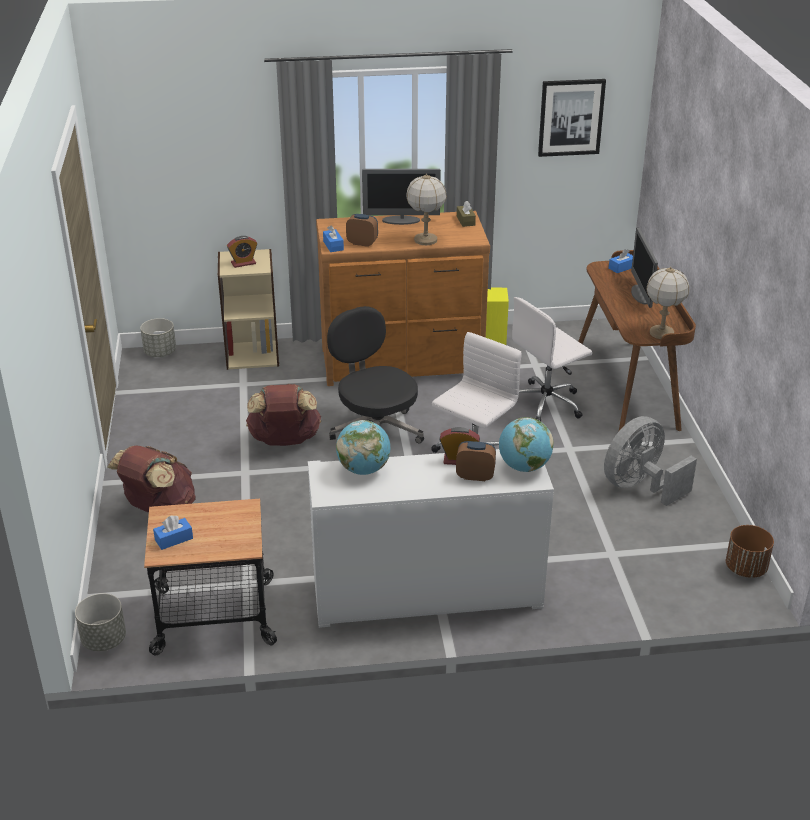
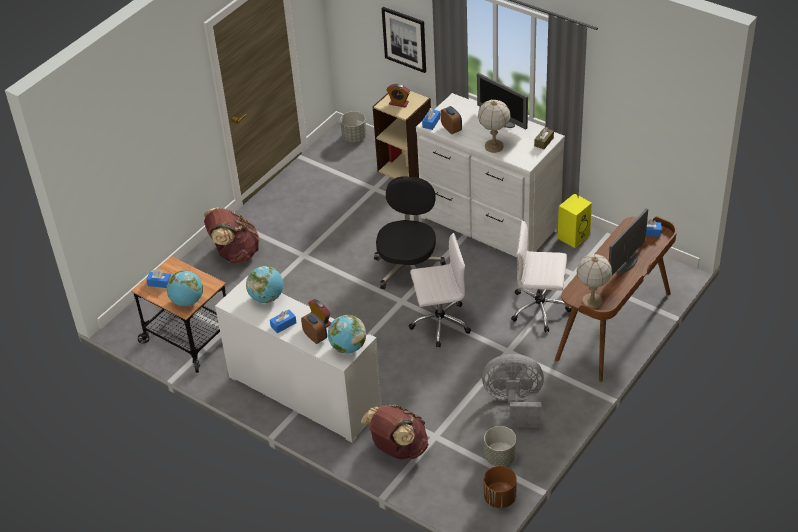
camera: 45 degrees right, 10 degrees up
grey planter [75,593,126,651] -> grey planter moved to [484,426,516,466]
brown backpack [246,384,321,446] -> brown backpack moved to [361,405,428,459]
brown dresser [316,211,490,386] -> white dresser [416,93,565,257]
picture [538,79,606,157] -> picture moved to [382,7,426,73]
none -> globe [167,270,203,306]
none -> blue tissue box [270,310,297,333]

